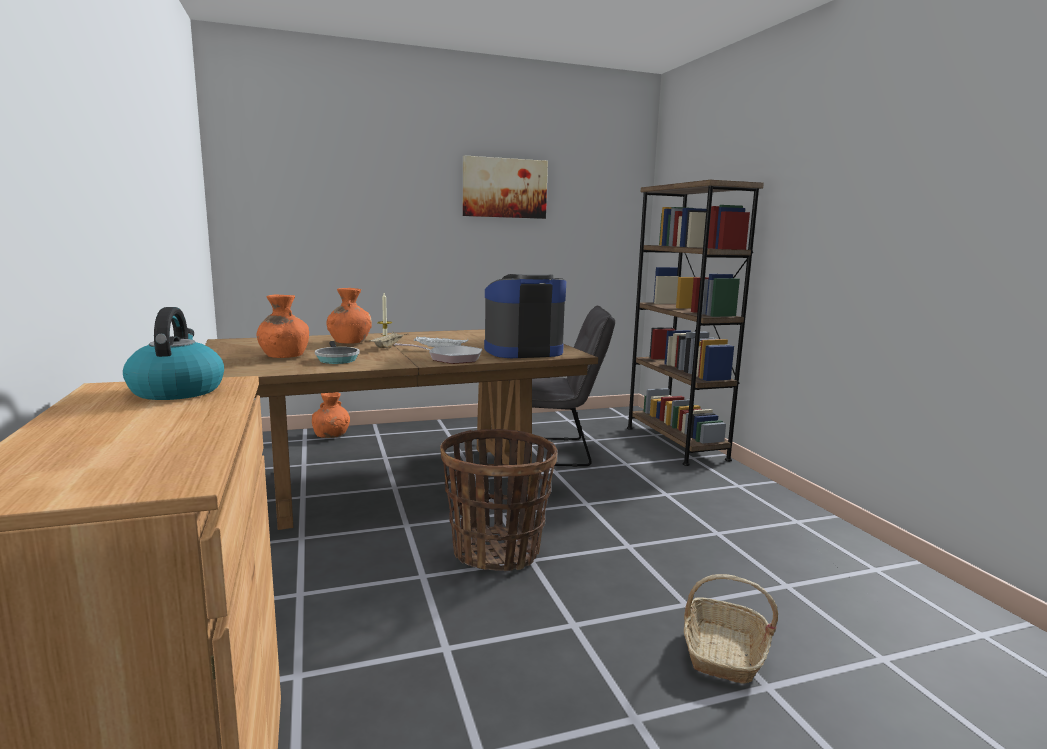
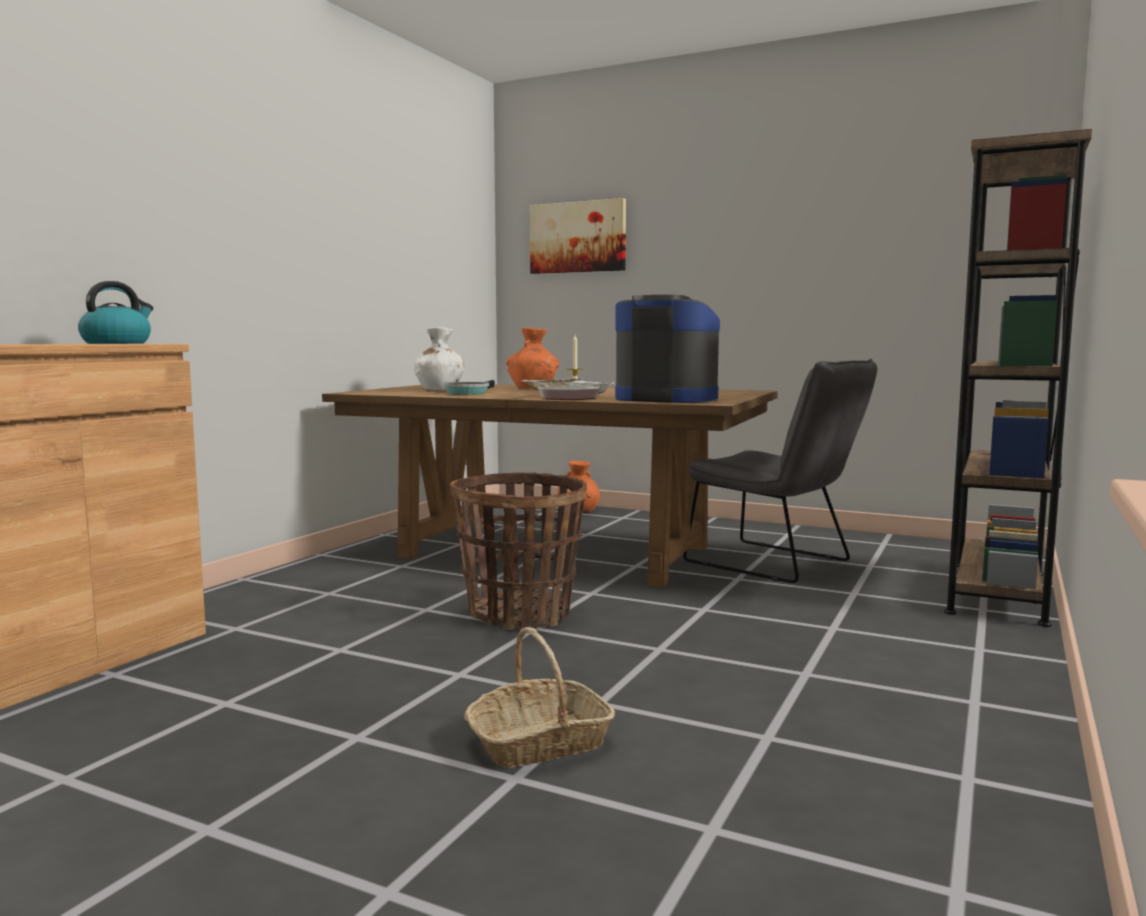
camera: 45 degrees right, 5 degrees down
orange vase [257,295,309,358] -> white vase [414,327,465,390]
picture [463,155,548,219] -> picture moved to [530,198,626,274]

